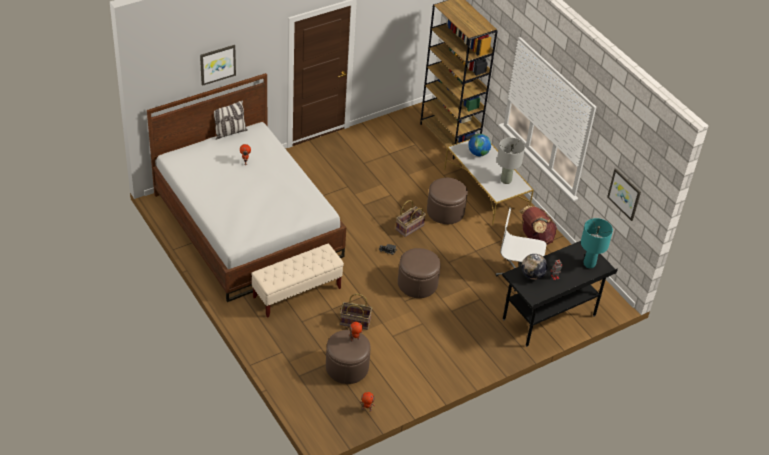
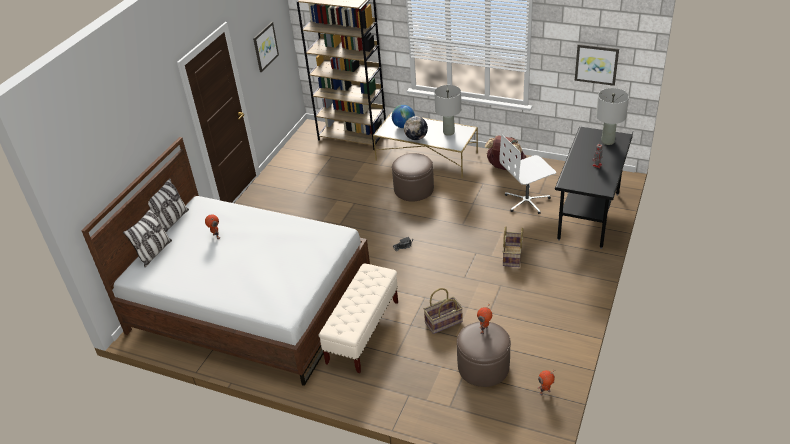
camera: 30 degrees left, 5 degrees down
picture [200,45,236,86] -> picture moved to [253,22,279,72]
basket [396,200,426,237] -> basket moved to [503,226,523,267]
brown ottoman [398,248,441,298] -> none
globe [521,254,548,280] -> globe moved to [404,116,428,140]
turquoise table lamp [581,218,613,268] -> grey table lamp [596,88,629,145]
none -> pillow [123,208,172,267]

